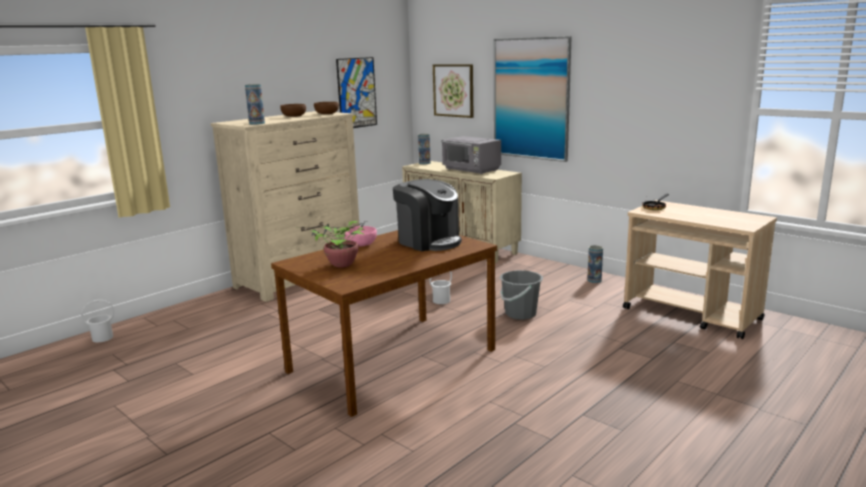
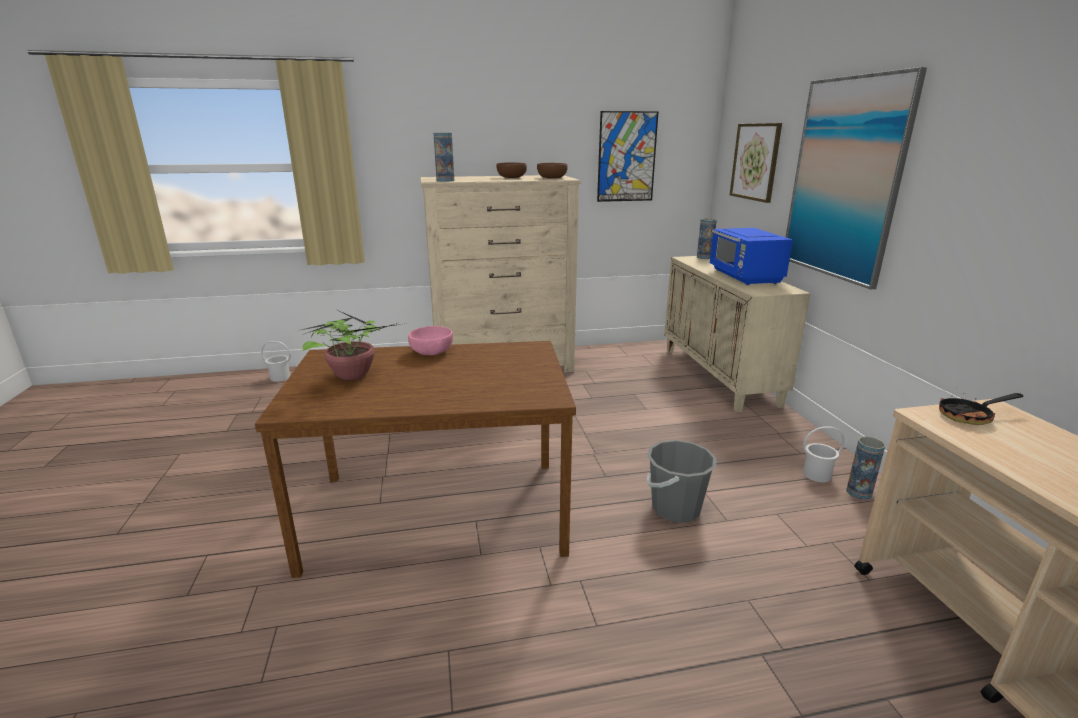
camera: 35 degrees right, 5 degrees up
coffee machine [393,179,462,251] -> none
white bucket [430,271,452,304] -> white bucket moved to [803,426,845,482]
grey microwave [441,136,501,174] -> blue microwave [709,228,793,285]

